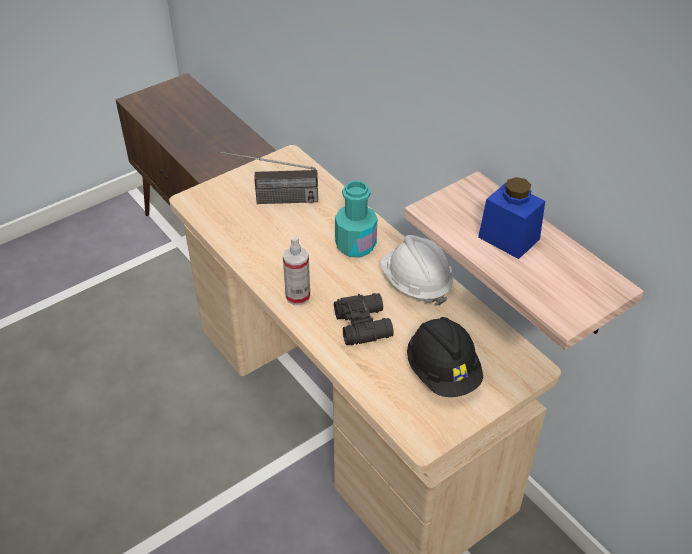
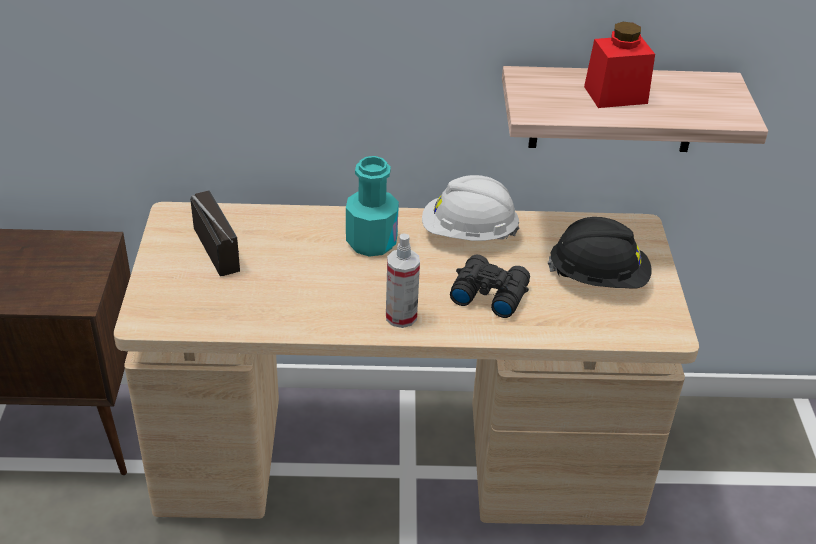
camera: 55 degrees left, 5 degrees down
radio [218,151,318,204] -> radio turned 60 degrees counterclockwise [190,190,240,276]
blue jar [478,177,545,259] -> red jar [584,22,655,108]

